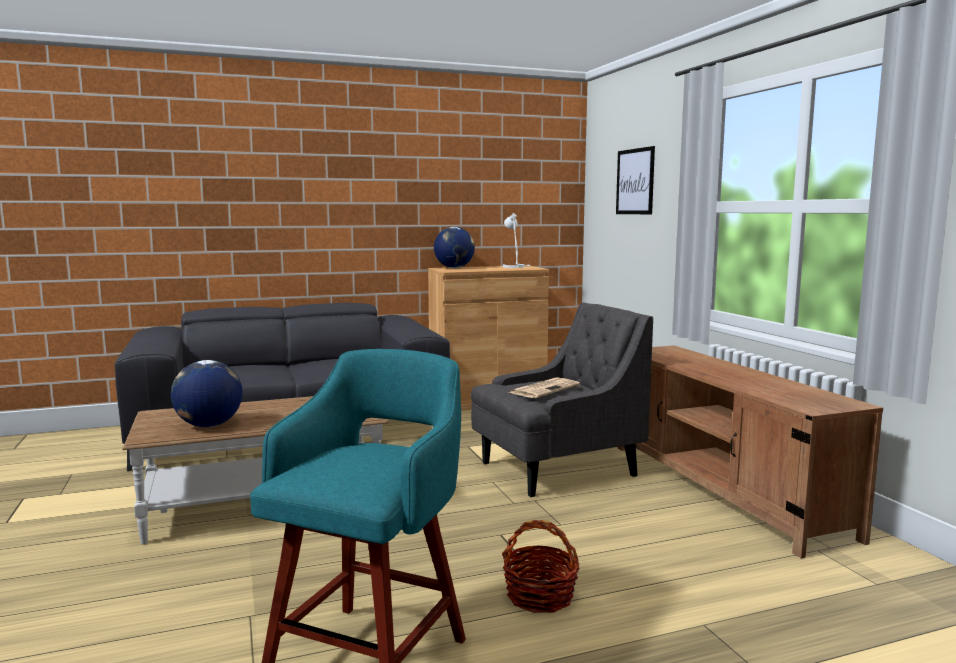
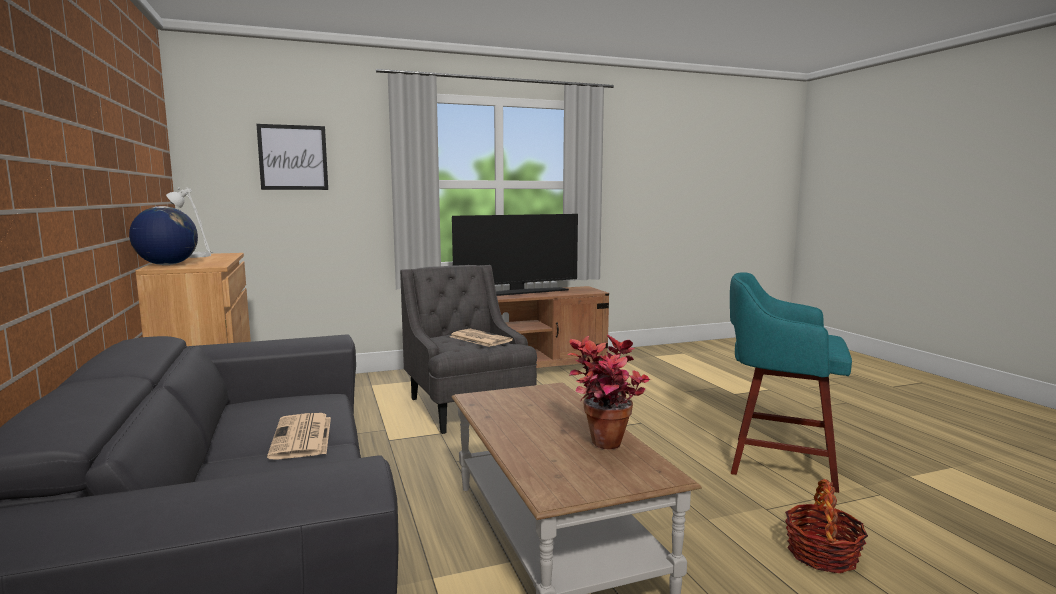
camera: 90 degrees left, 0 degrees up
globe [171,360,242,427] -> potted plant [568,335,652,449]
basket [502,520,579,613] -> basket moved to [785,479,868,573]
none -> newspaper [267,413,331,459]
none -> television [452,214,578,296]

